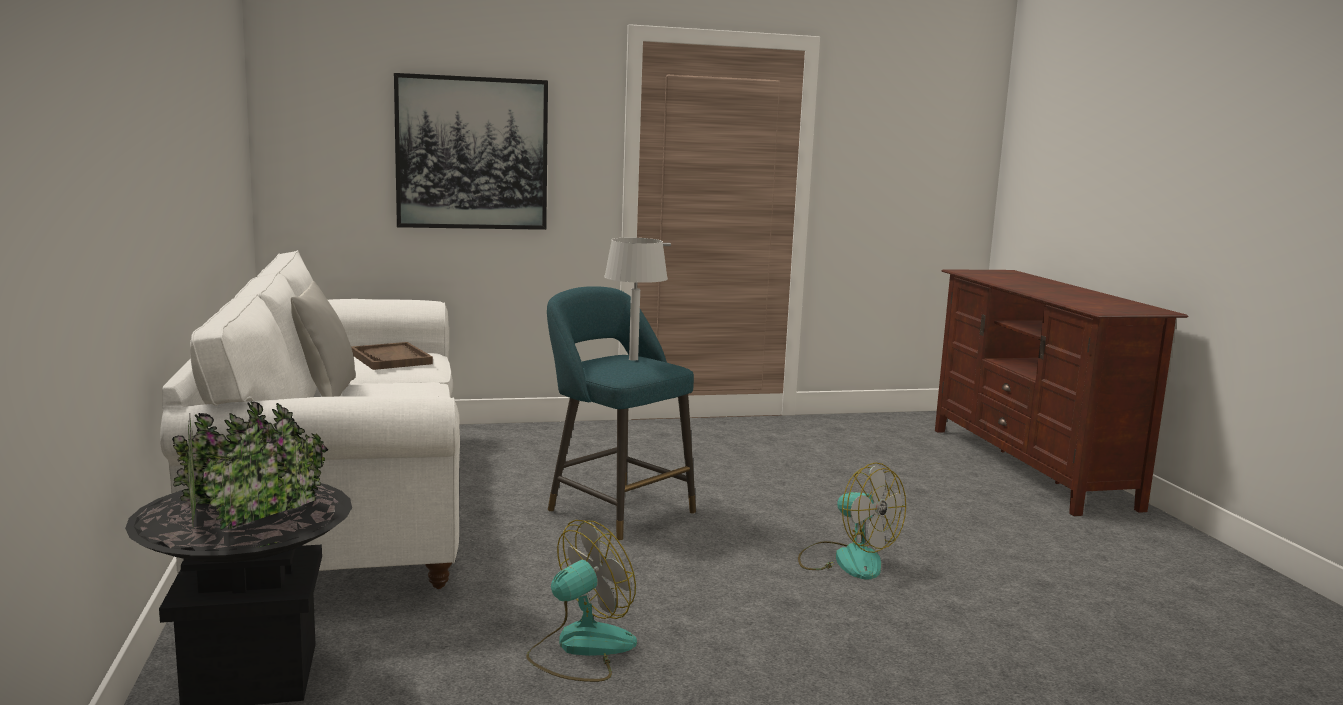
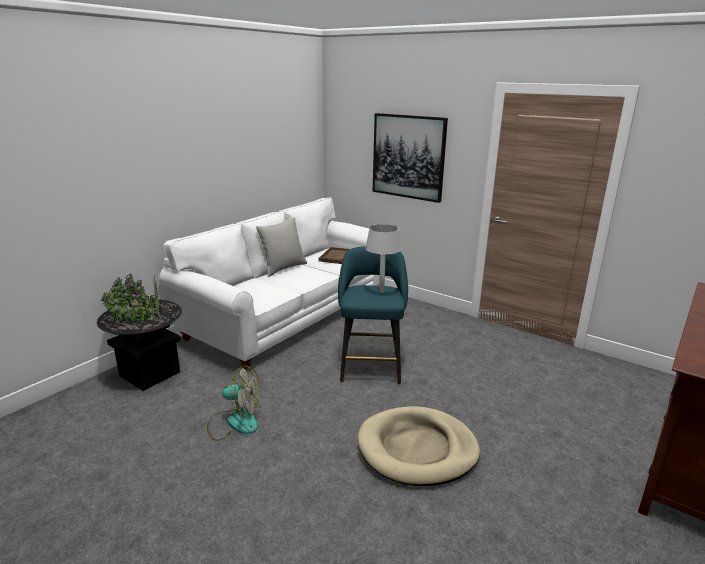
camera: 50 degrees right, 10 degrees up
fan [798,462,906,580] -> beige dog bed [357,406,480,486]

